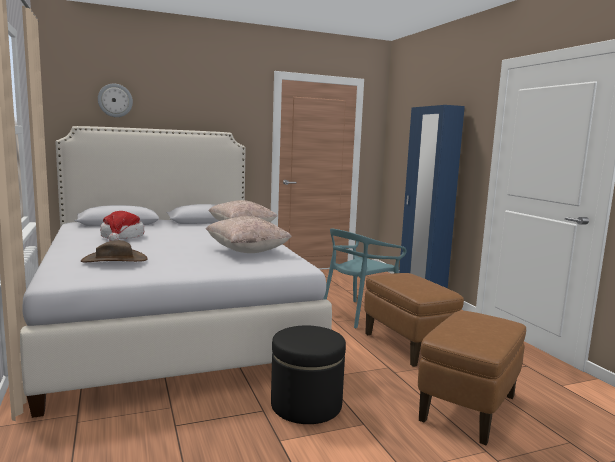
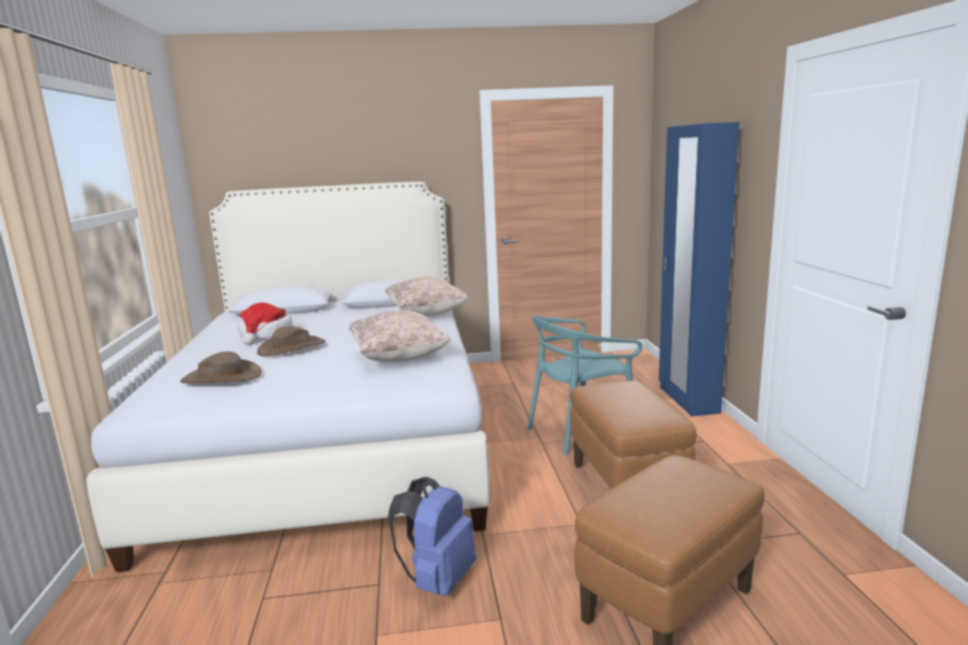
camera: 15 degrees right, 5 degrees up
wall clock [98,83,133,117] -> none
black ottoman [271,326,346,424] -> blue backpack [388,477,476,596]
none -> brown hat [257,326,326,356]

